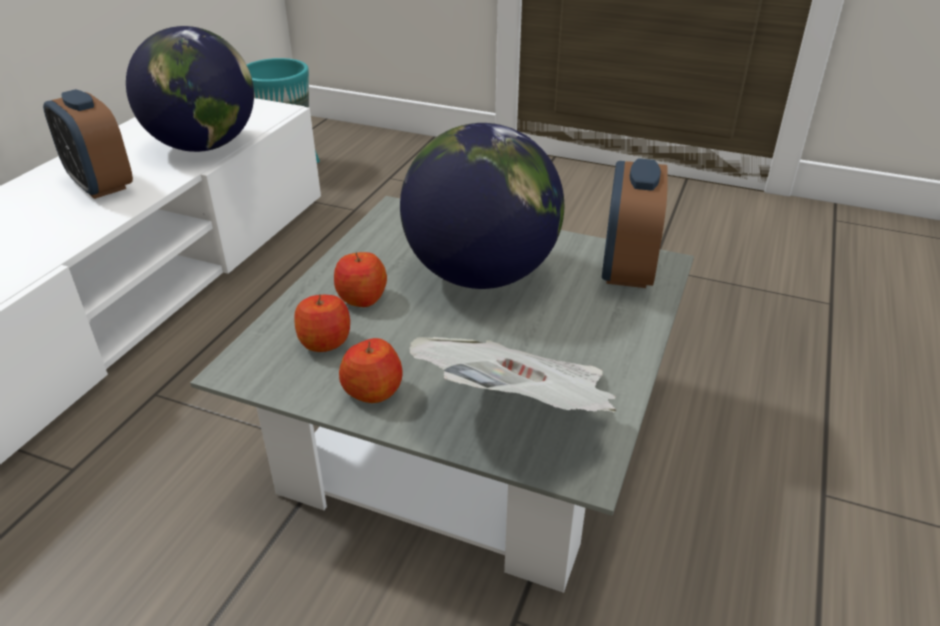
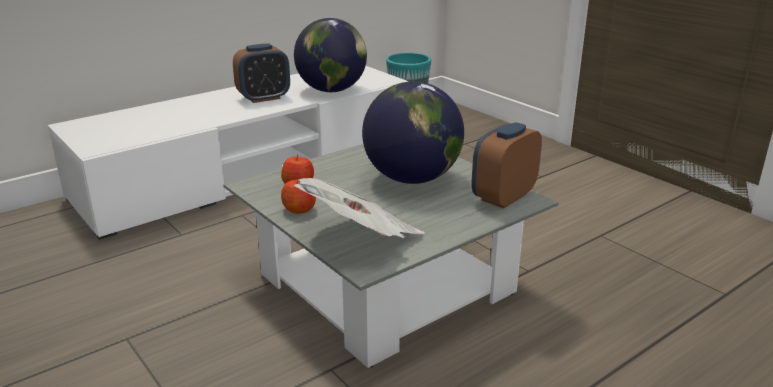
camera: 30 degrees right, 10 degrees down
alarm clock [43,89,133,199] -> alarm clock turned 105 degrees counterclockwise [233,43,290,103]
apple [334,252,387,307] -> none

